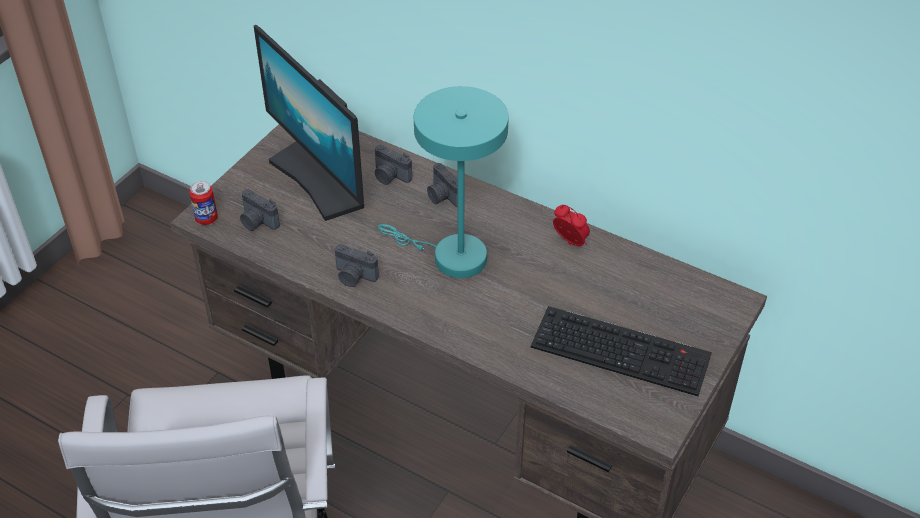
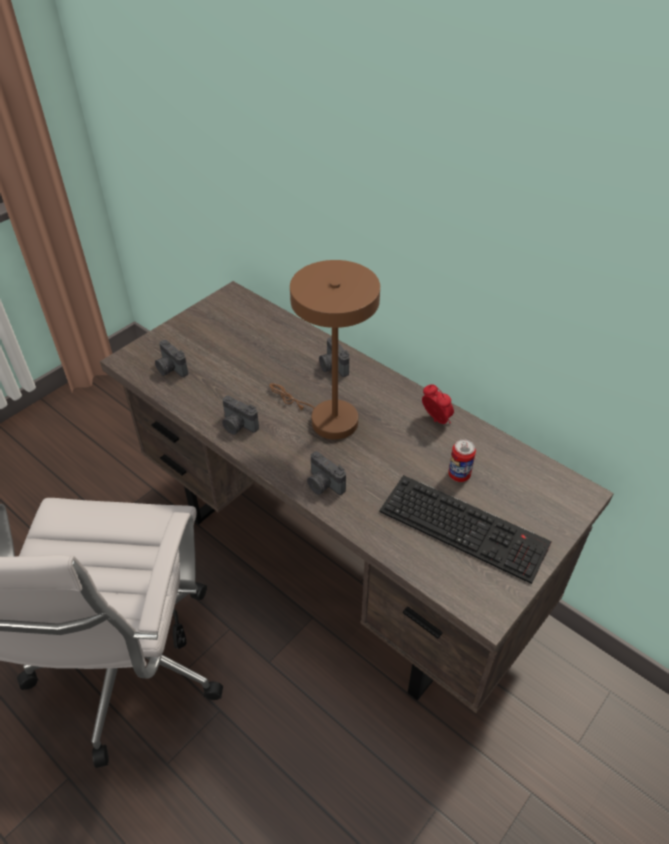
camera: 10 degrees right, 0 degrees up
can [189,181,218,225] -> can moved to [448,439,476,482]
monitor [254,25,364,221] -> none
camera [375,145,412,185] -> camera moved to [307,451,346,495]
turquoise table lamp [378,86,509,278] -> brown table lamp [269,260,380,440]

